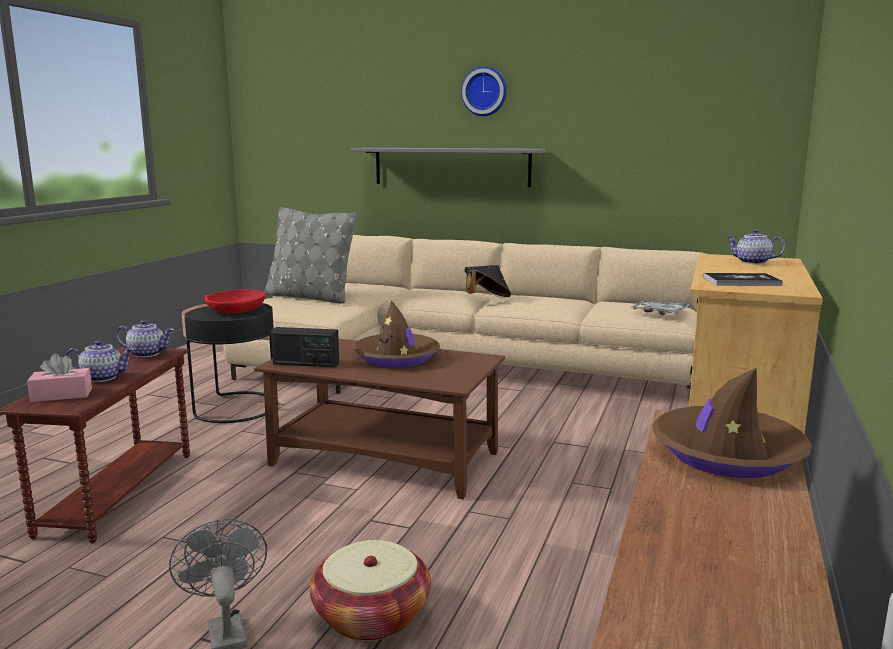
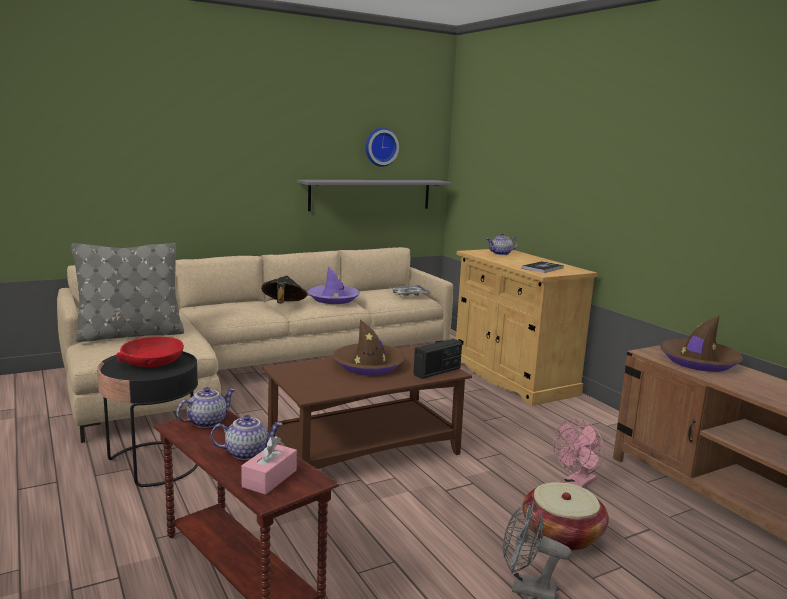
camera: 50 degrees left, 0 degrees up
teapot [66,340,134,382] -> teapot turned 45 degrees clockwise [210,415,283,460]
radio [271,327,339,367] -> radio moved to [414,339,462,379]
grey shelf [351,148,546,187] -> grey shelf moved to [297,180,451,211]
wall clock [461,66,507,116] -> wall clock moved to [365,128,399,167]
none -> purple hat [307,267,360,304]
none -> pink fan [553,418,604,488]

